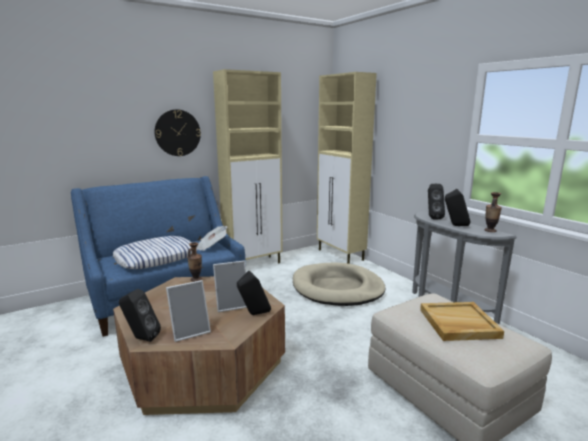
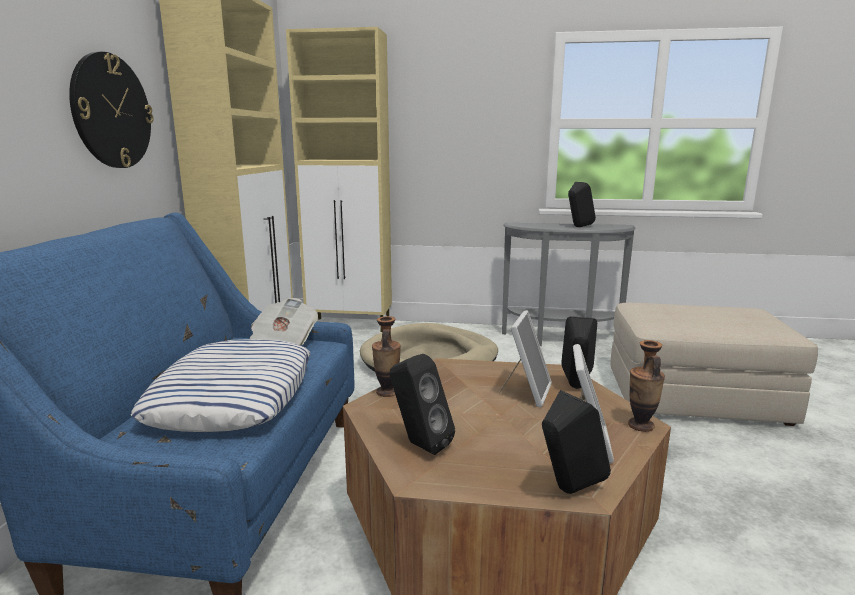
camera: 50 degrees left, 0 degrees up
beige tray [420,302,504,341] -> none
black speaker [428,184,445,219] -> black speaker moved to [390,354,455,455]
vase [484,192,502,232] -> vase moved to [628,340,665,432]

